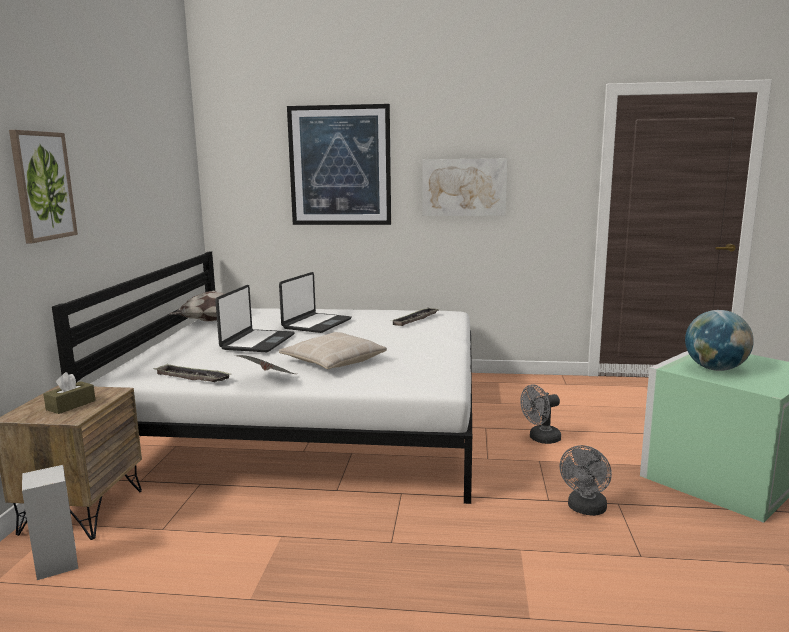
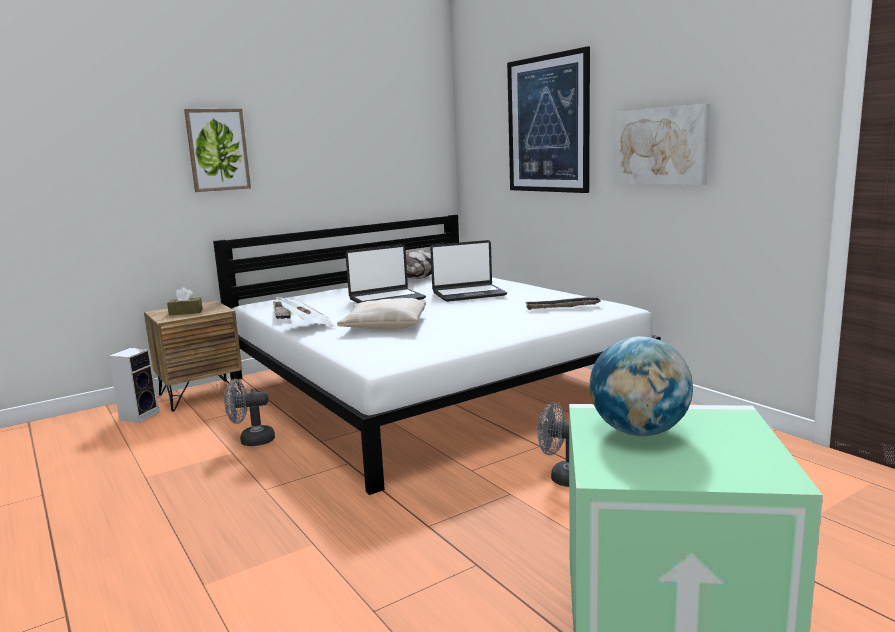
camera: 50 degrees right, 0 degrees up
grey fan [560,445,612,516] -> grey fan moved to [224,379,275,446]

